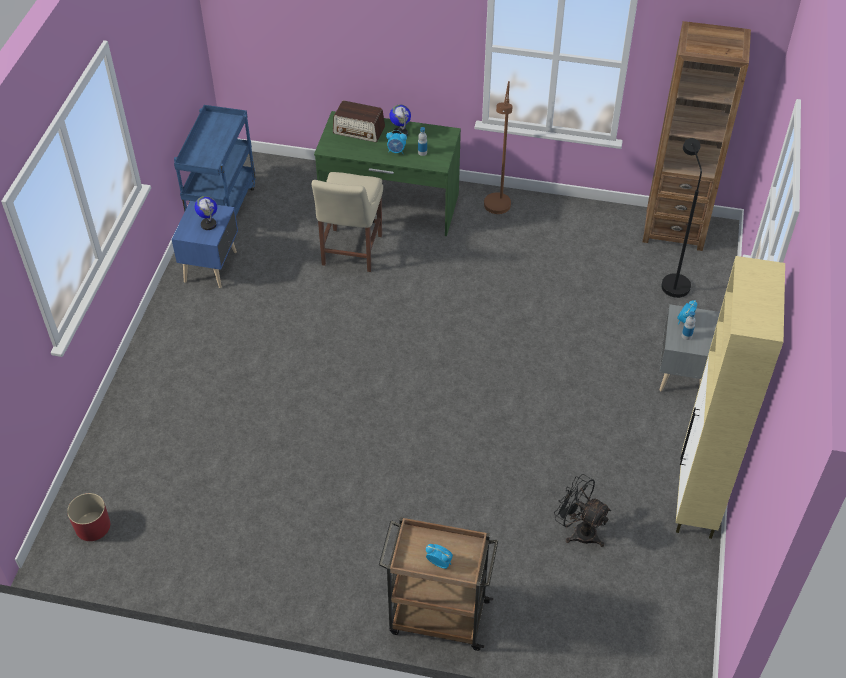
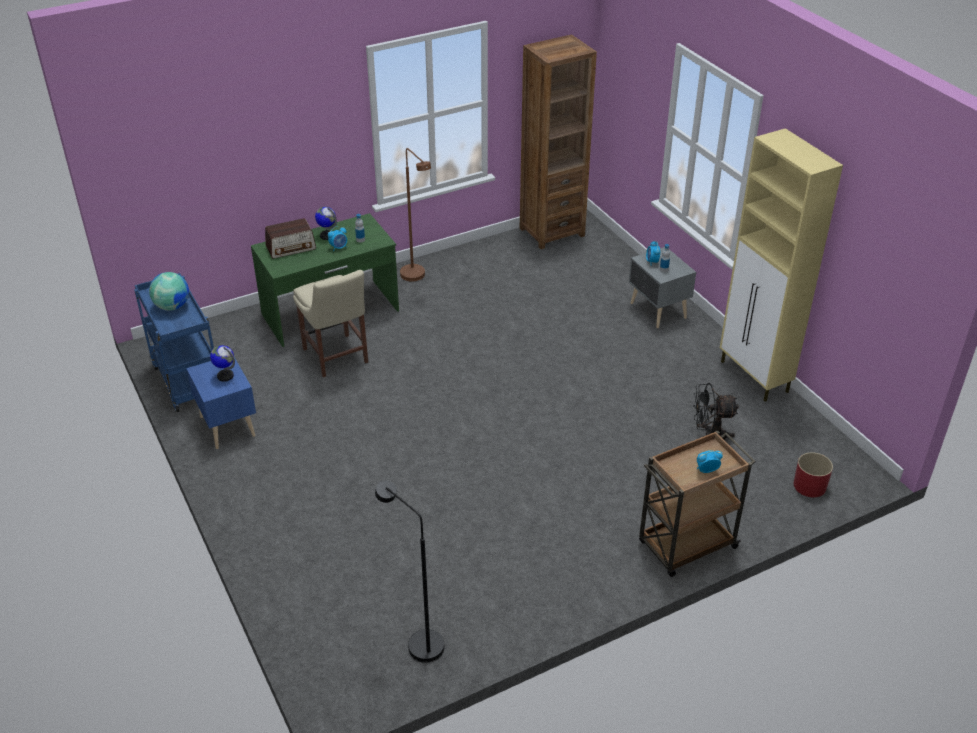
camera: 40 degrees left, 10 degrees down
red planter [67,493,110,541] -> red planter moved to [794,452,833,497]
black floor lamp [661,138,702,298] -> black floor lamp moved to [375,481,444,663]
none -> globe [149,272,189,311]

